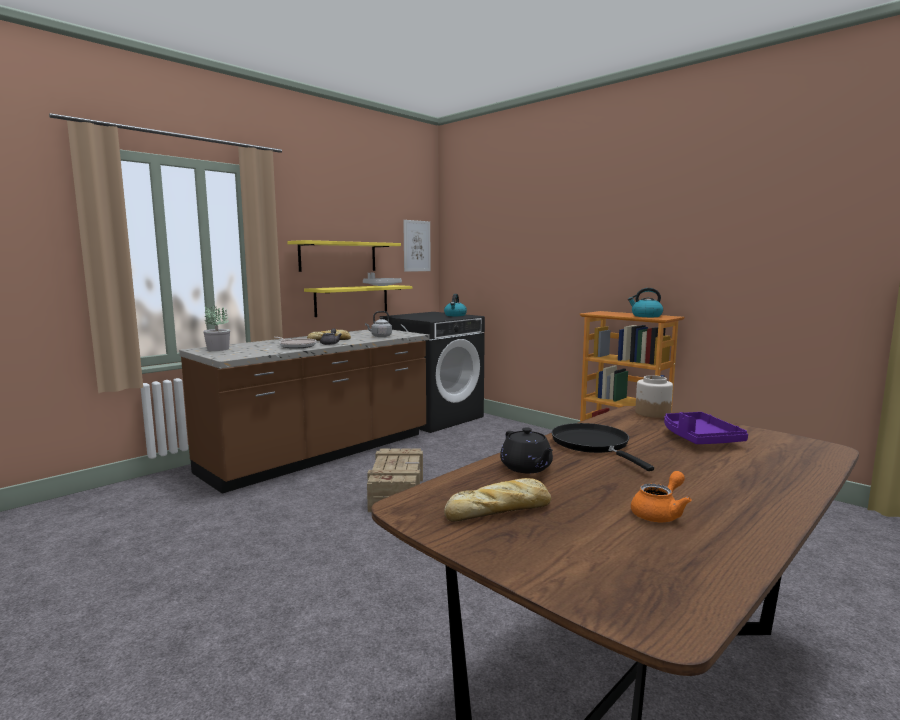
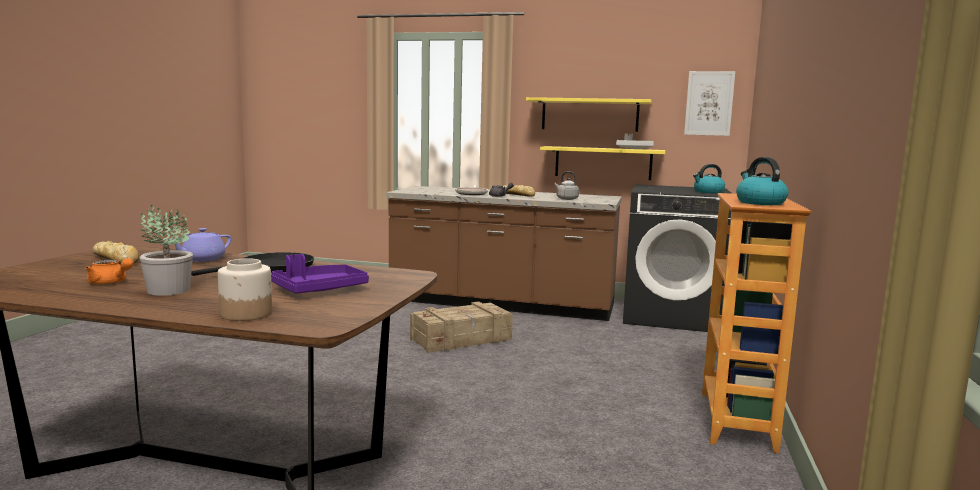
camera: 60 degrees right, 0 degrees up
potted plant [203,306,230,351] -> potted plant moved to [140,205,193,296]
black teapot [500,427,553,473] -> purple teapot [172,228,231,262]
jar [635,375,673,418] -> jar moved to [218,258,272,321]

